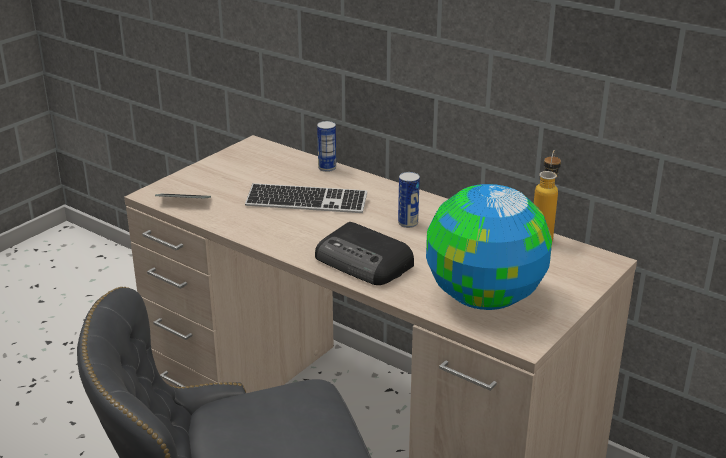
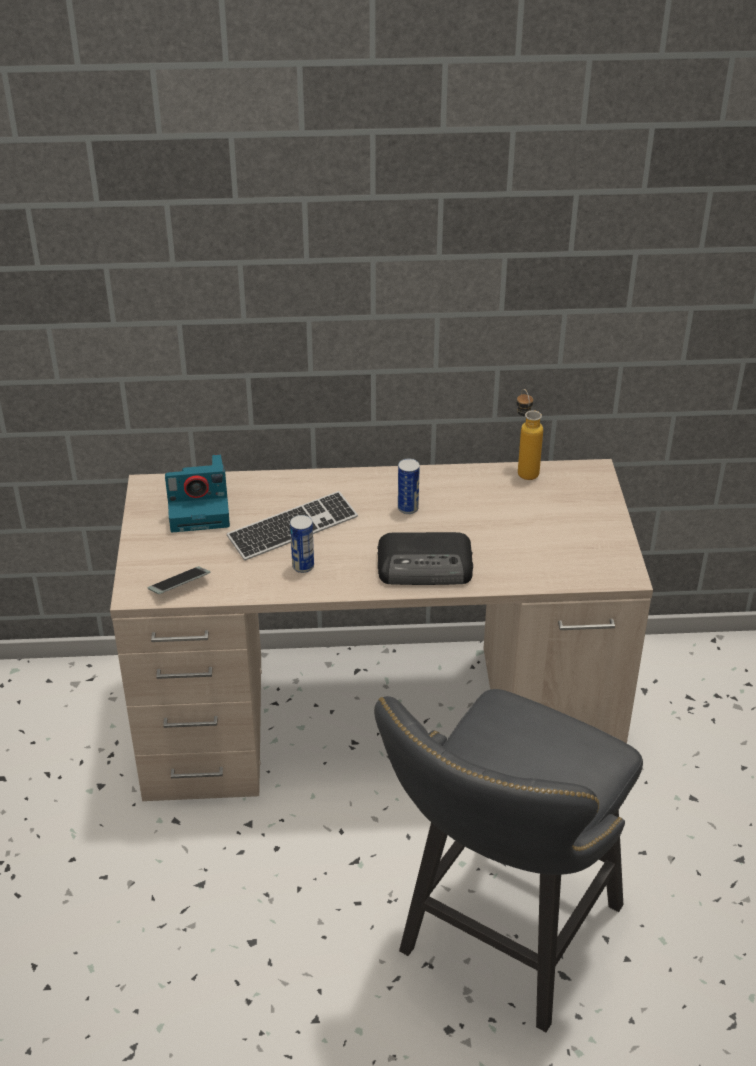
camera: 40 degrees left, 10 degrees up
can [317,121,336,172] -> can moved to [290,515,314,573]
globe [426,184,552,310] -> none
none -> camera [165,455,230,532]

